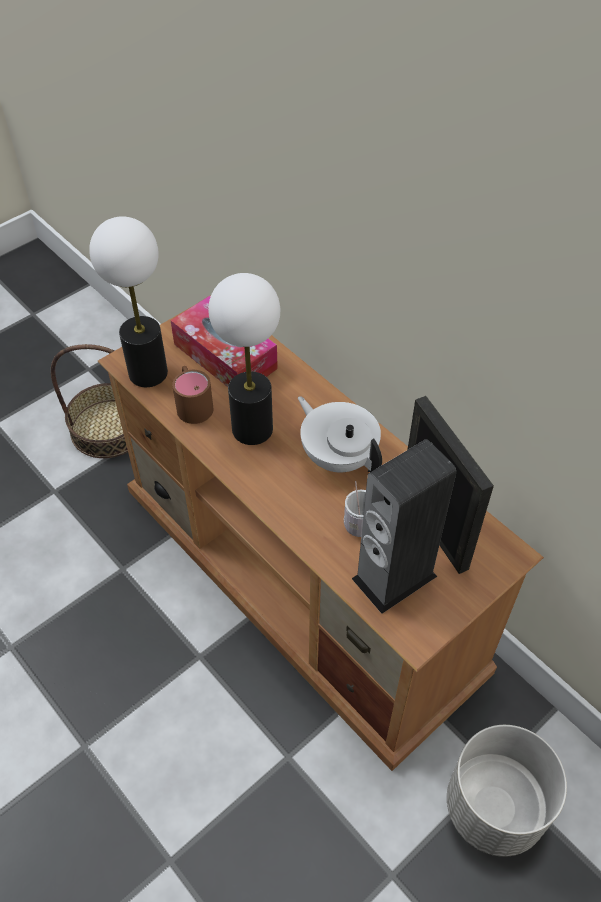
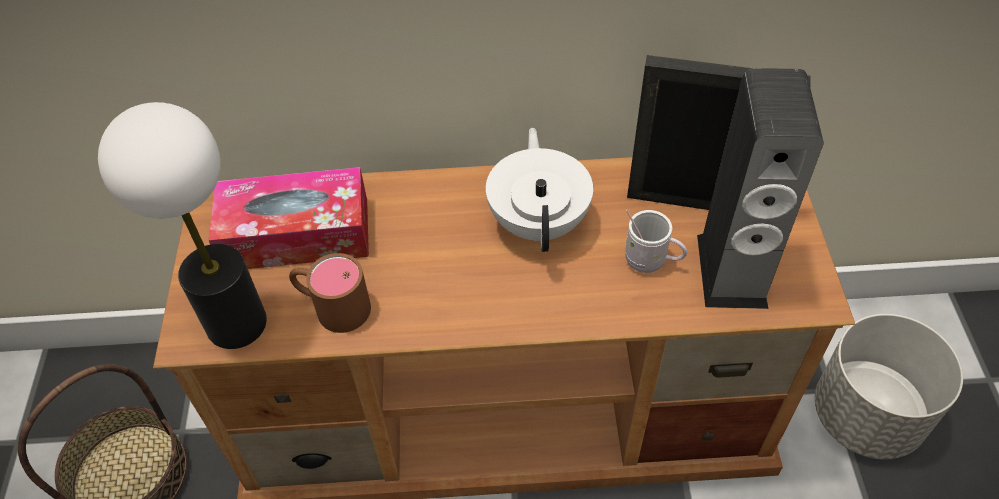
camera: 50 degrees left, 0 degrees up
table lamp [208,273,280,445] -> none
white teapot [298,396,382,473] -> white teapot turned 90 degrees clockwise [486,128,593,252]

